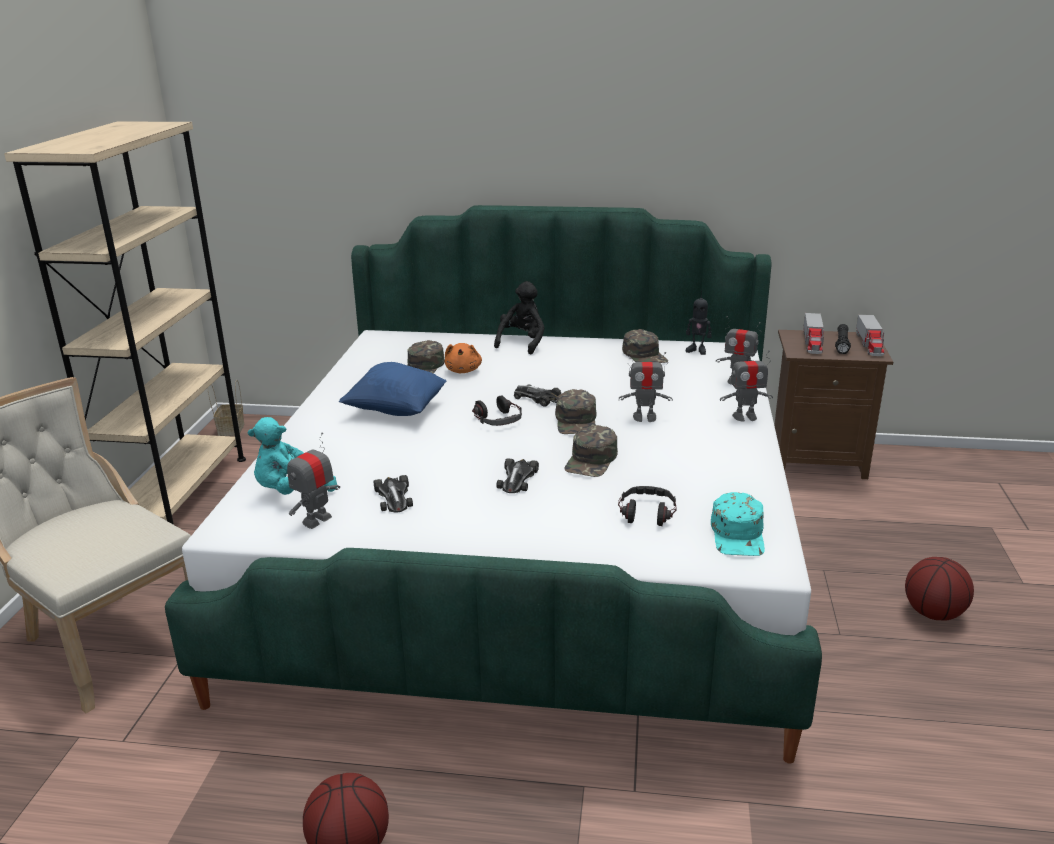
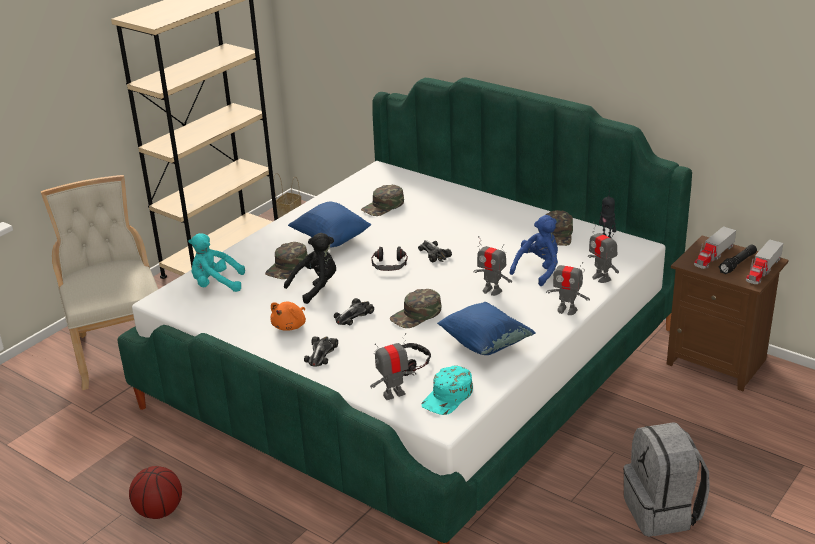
camera: 30 degrees right, 5 degrees up
toy robot [287,433,340,529] -> toy robot moved to [370,333,416,400]
toy car [373,475,413,513] -> toy car moved to [304,336,338,367]
orange plush toy [445,343,482,373] -> orange plush toy moved to [270,302,306,331]
black plush toy [494,281,545,355] -> black plush toy moved to [284,233,336,304]
green cap [555,389,597,434] -> green cap moved to [265,242,308,279]
basketball [905,557,974,621] -> grey backpack [623,422,710,537]
none -> blue pillow [437,302,535,355]
none -> blue plush toy [510,215,558,286]

